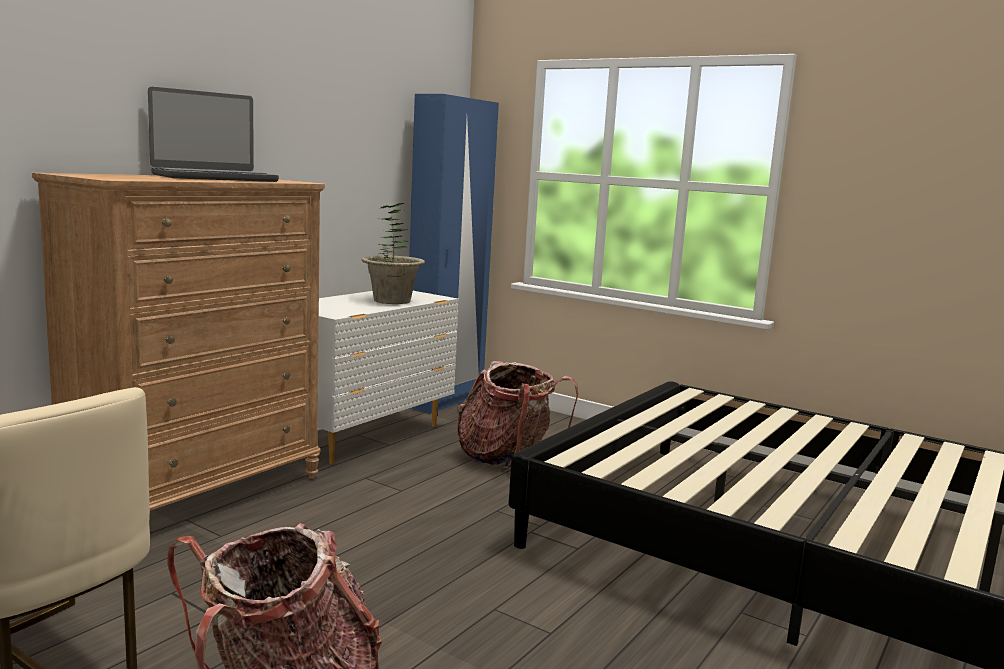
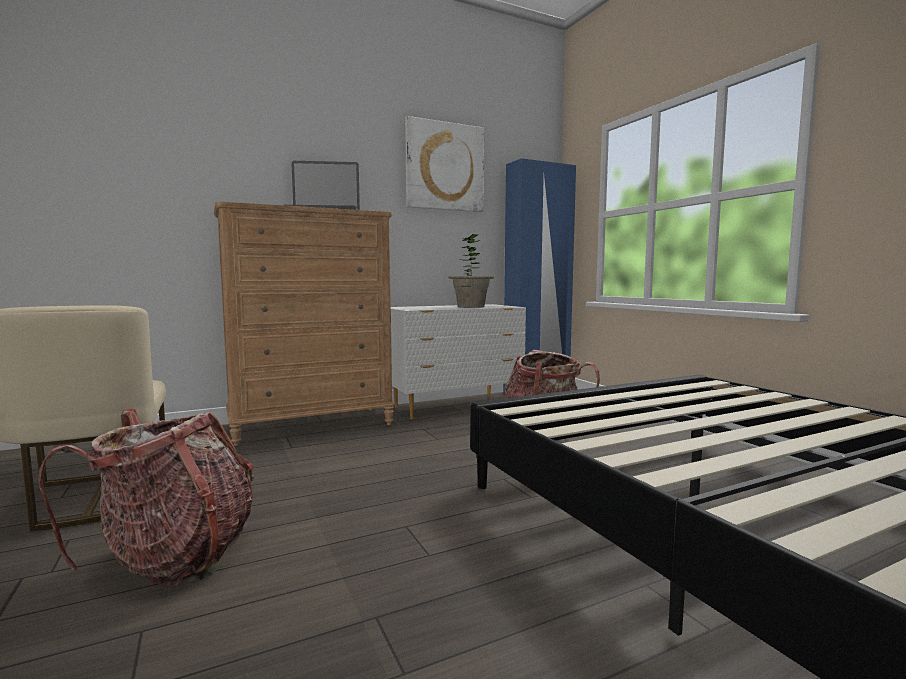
camera: 30 degrees right, 5 degrees down
none -> picture [405,116,484,212]

